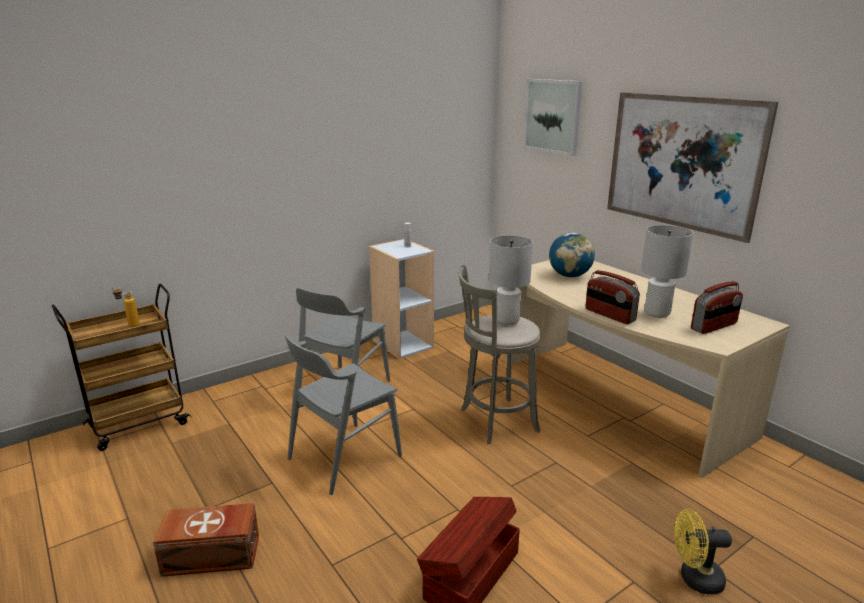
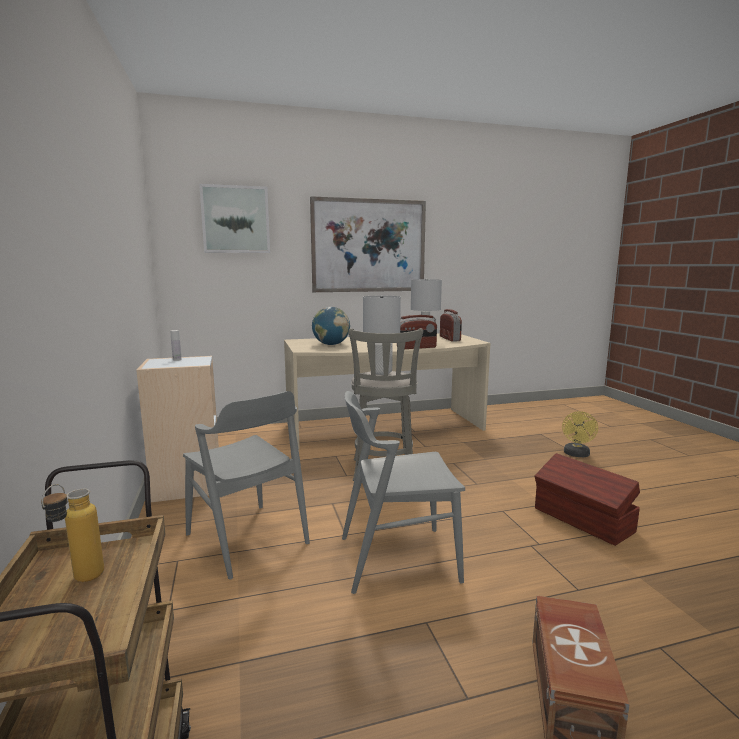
camera: 70 degrees left, 10 degrees down
grey chair [285,336,402,495] -> grey chair turned 105 degrees clockwise [342,391,465,594]

